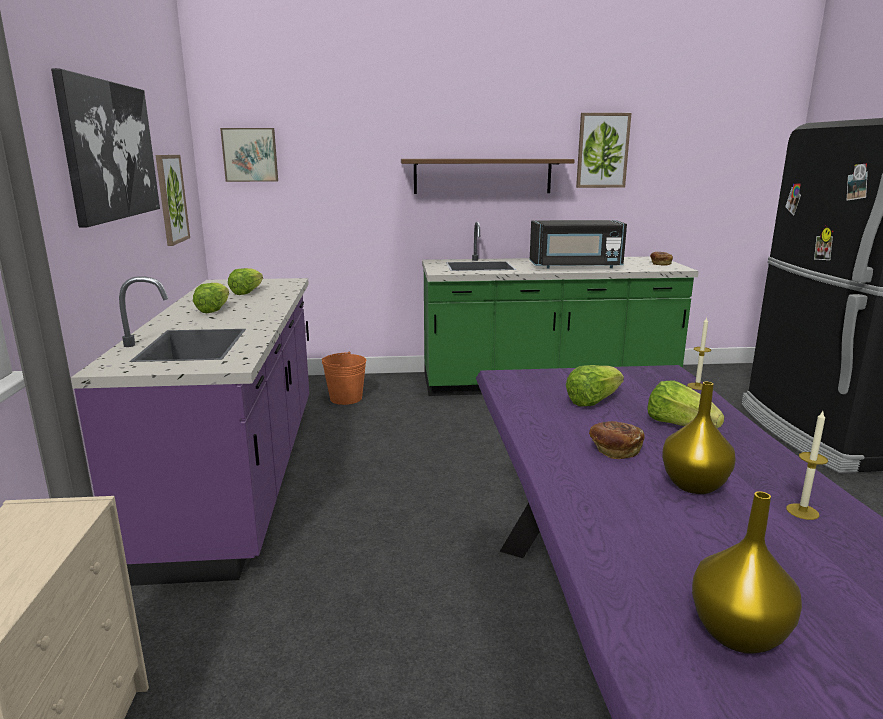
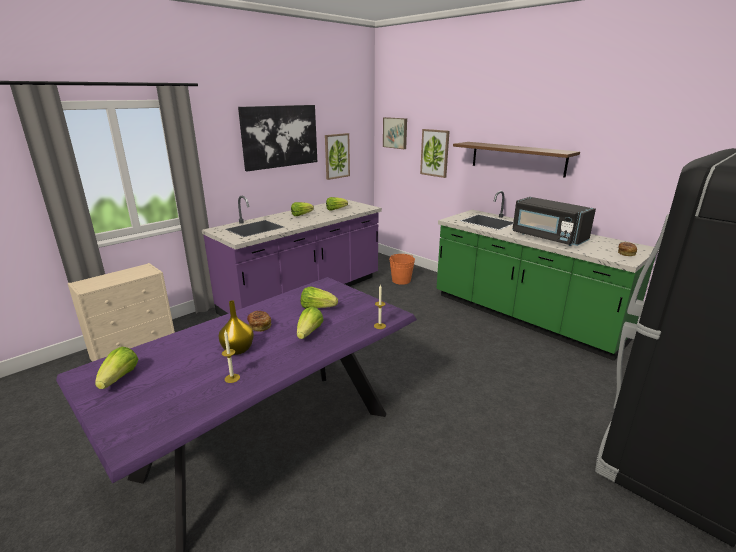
camera: 50 degrees right, 5 degrees up
picture [576,113,631,188] -> picture moved to [420,129,450,178]
yellow vase [692,491,802,654] -> lettuce [95,346,138,389]

